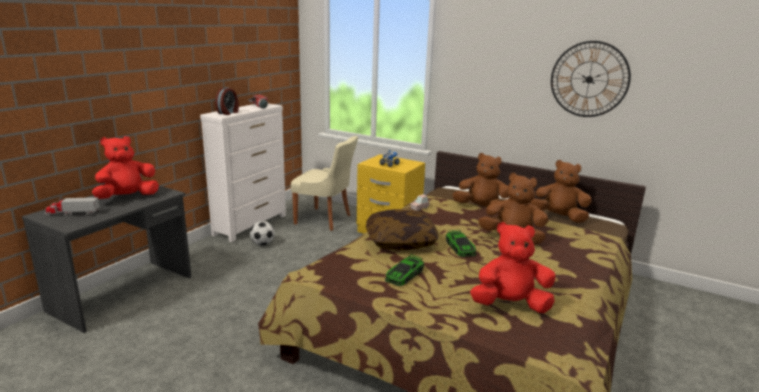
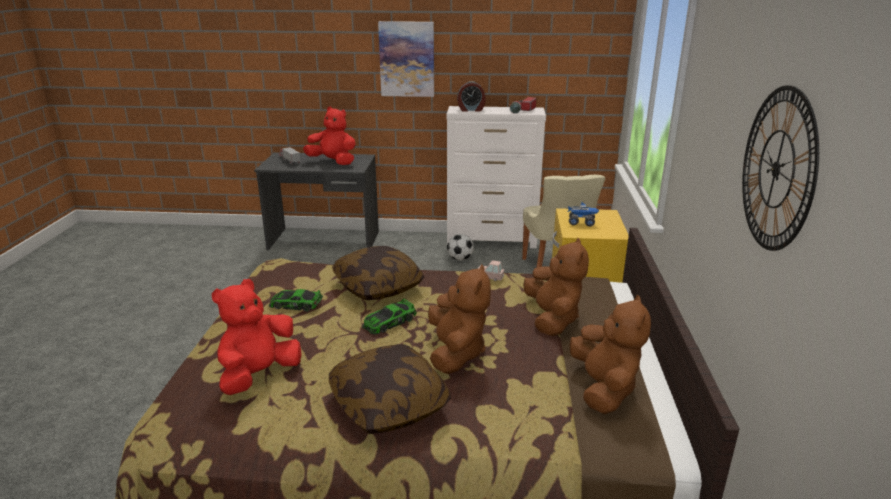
camera: 65 degrees right, 5 degrees up
red plush toy [470,222,556,313] -> red plush toy turned 120 degrees counterclockwise [212,279,301,395]
none -> pillow [329,344,451,434]
none -> picture [378,21,434,97]

